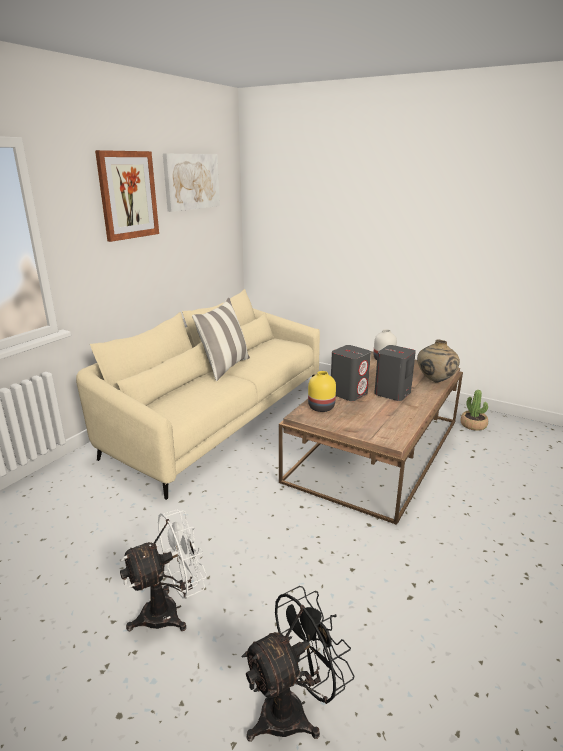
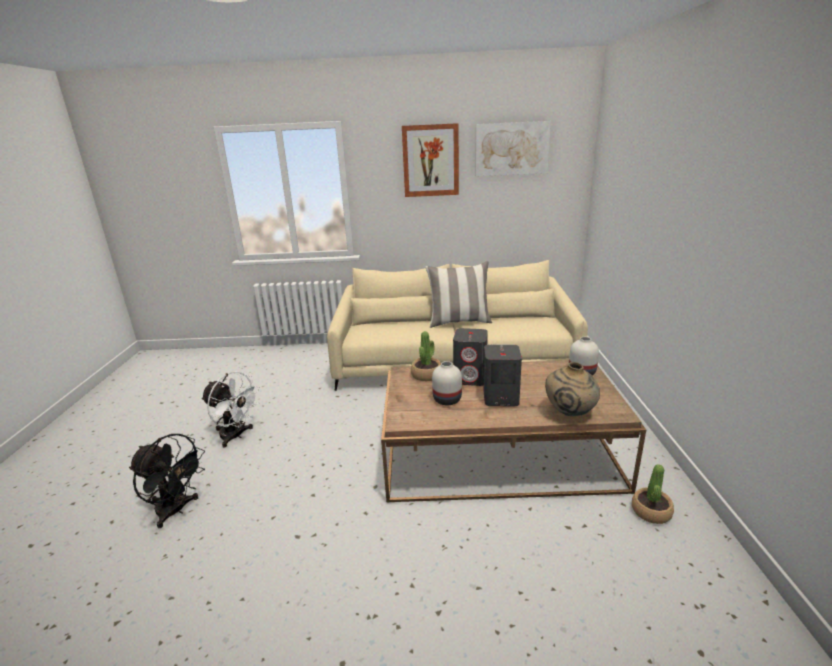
camera: 60 degrees right, 0 degrees up
yellow vase [308,371,336,412] -> potted plant [411,331,441,381]
none -> white vase [432,361,462,405]

